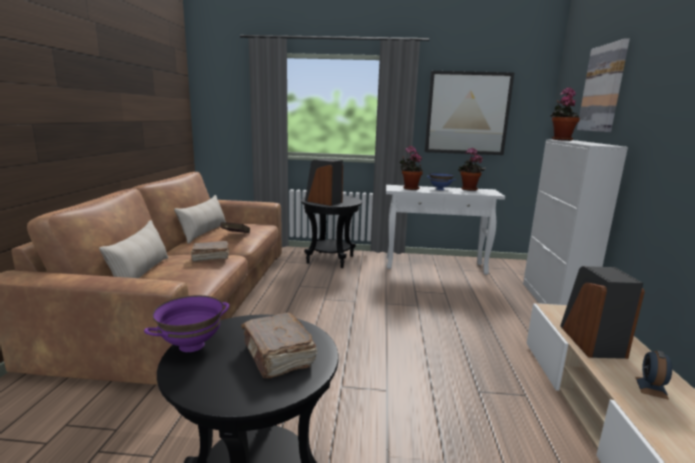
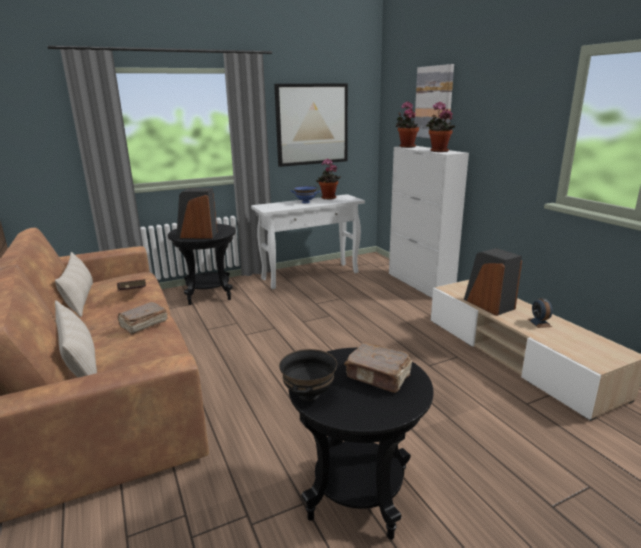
camera: 30 degrees left, 5 degrees up
purple bowl [144,295,229,352] -> black bowl [279,349,337,401]
potted plant [399,146,423,190] -> potted plant moved to [426,102,455,152]

